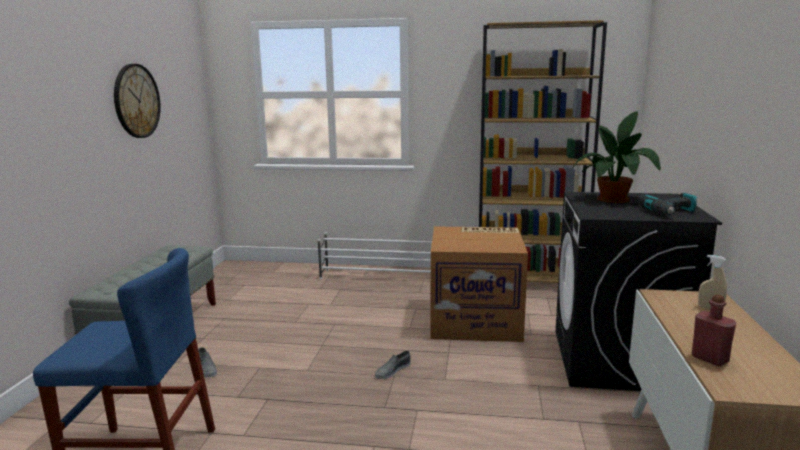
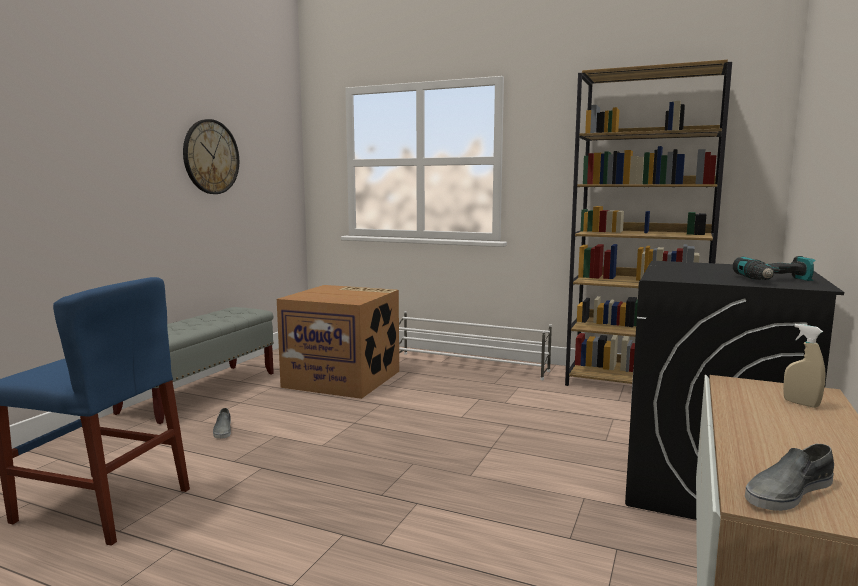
camera: 15 degrees right, 5 degrees down
grey shoe [375,351,411,379] -> grey shoe moved to [745,444,834,511]
cardboard box [431,226,528,342] -> cardboard box moved to [277,285,399,399]
potted plant [572,111,661,203] -> none
red bottle [692,294,736,366] -> none

